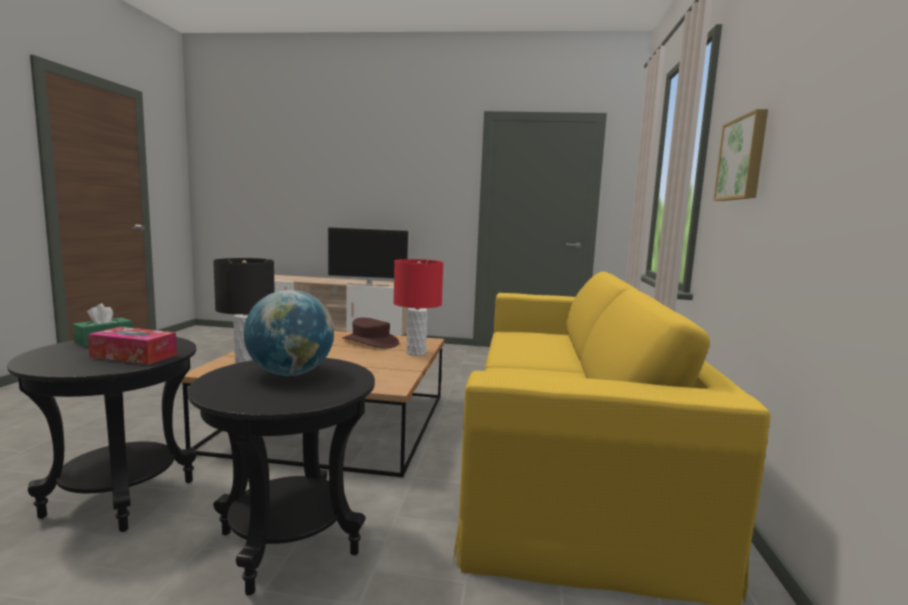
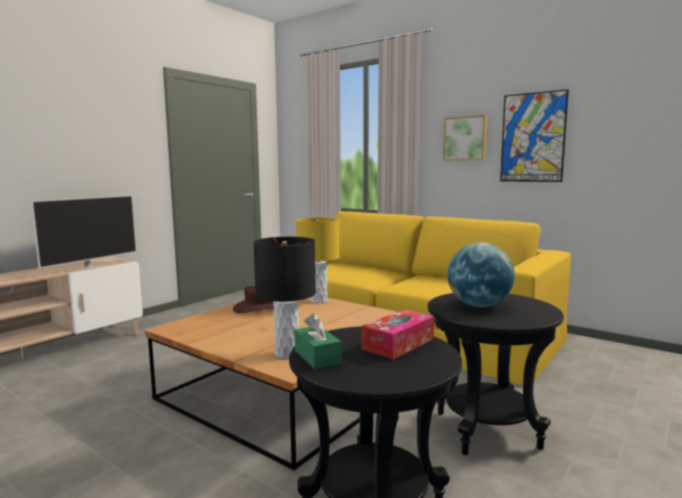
camera: 60 degrees left, 0 degrees up
red table lamp [394,259,443,356] -> yellow table lamp [296,217,339,303]
none -> picture [500,89,569,182]

